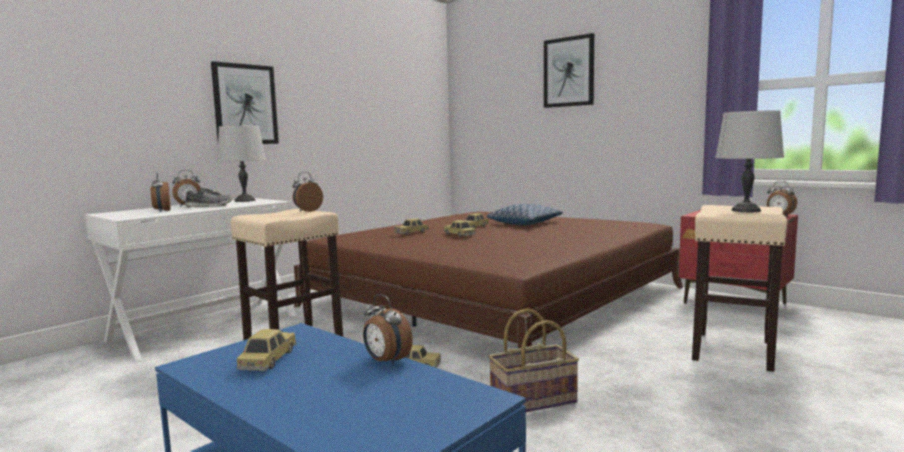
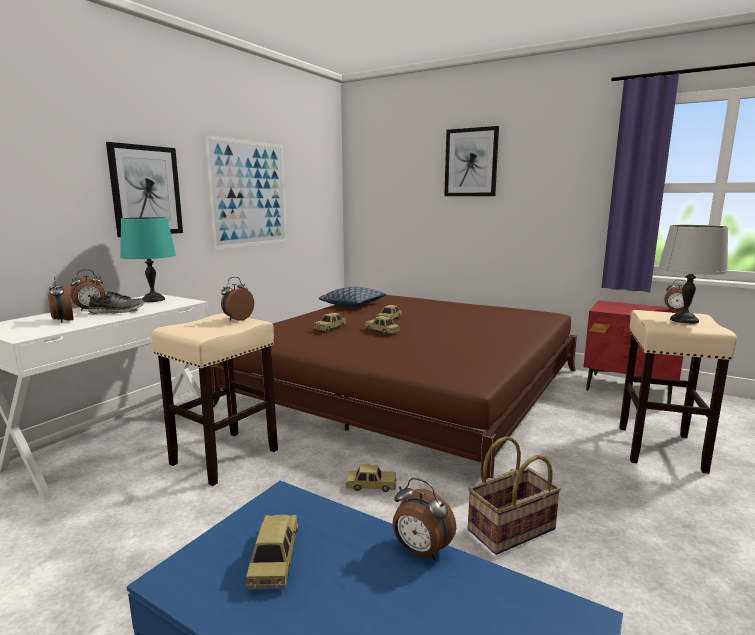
camera: 10 degrees left, 5 degrees up
grey table lamp [217,126,266,202] -> turquoise table lamp [120,217,176,302]
pillow [487,204,563,225] -> pillow moved to [319,287,386,307]
none -> picture [204,135,287,250]

